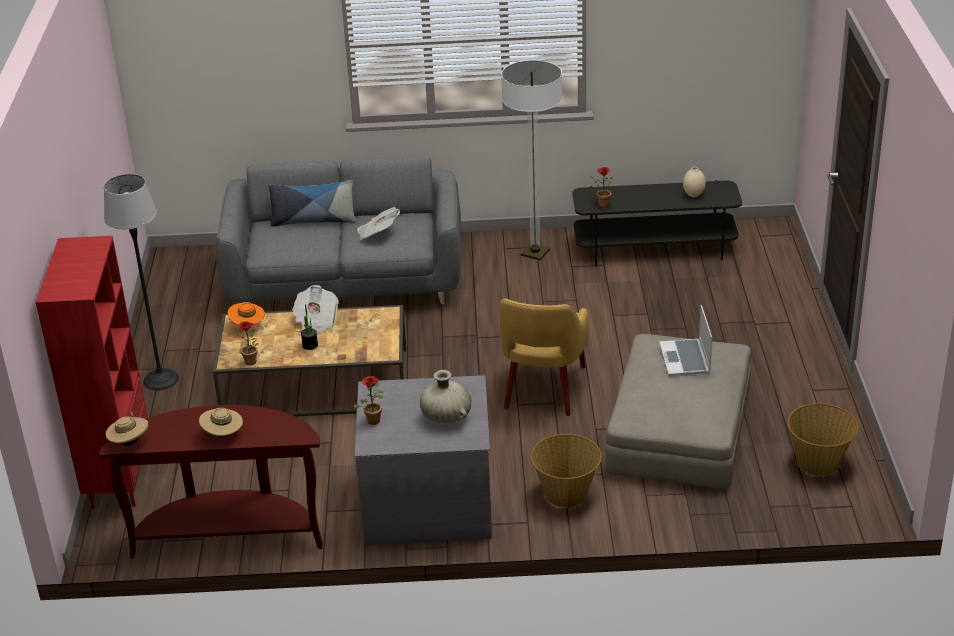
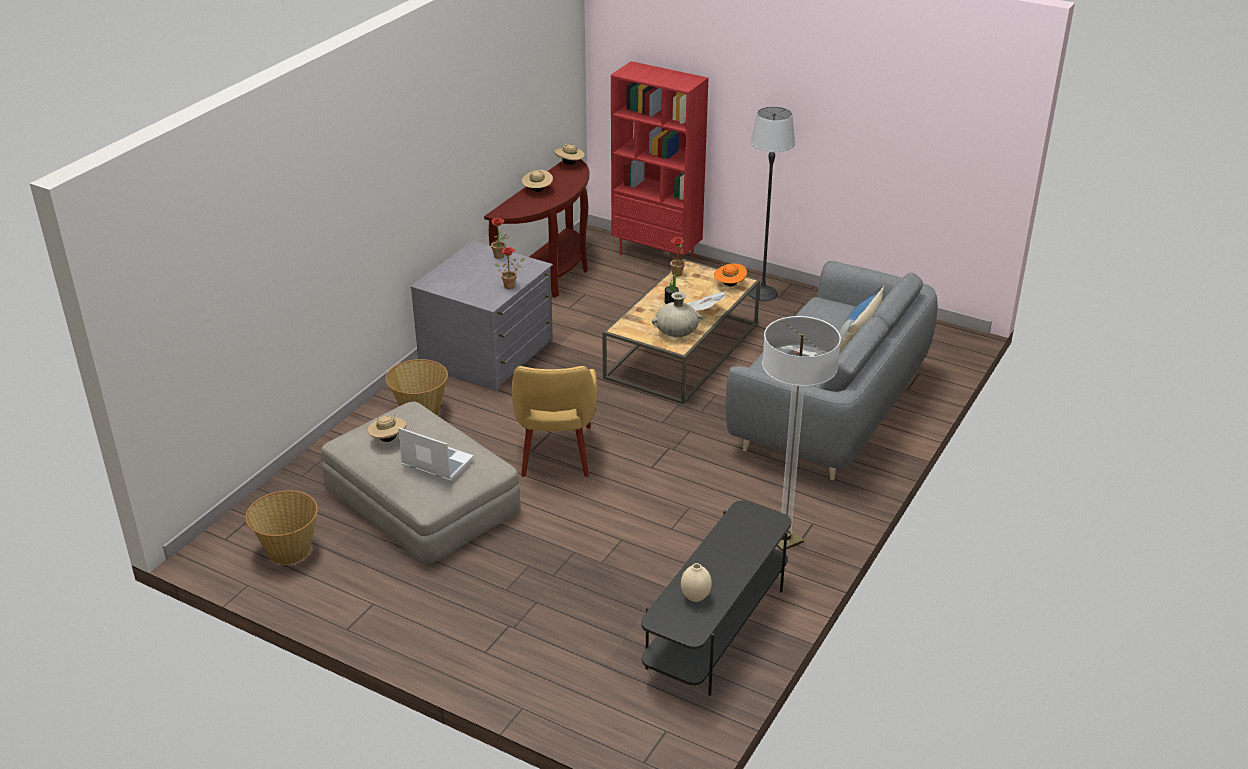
camera: 120 degrees right, 0 degrees up
beige vase [420,370,471,423] -> beige vase moved to [652,292,703,337]
yellow armchair [499,298,589,416] -> yellow armchair turned 135 degrees counterclockwise [512,366,597,477]
potted plant [590,167,613,207] -> potted plant moved to [495,247,525,289]
none -> beige hat [368,414,407,442]

